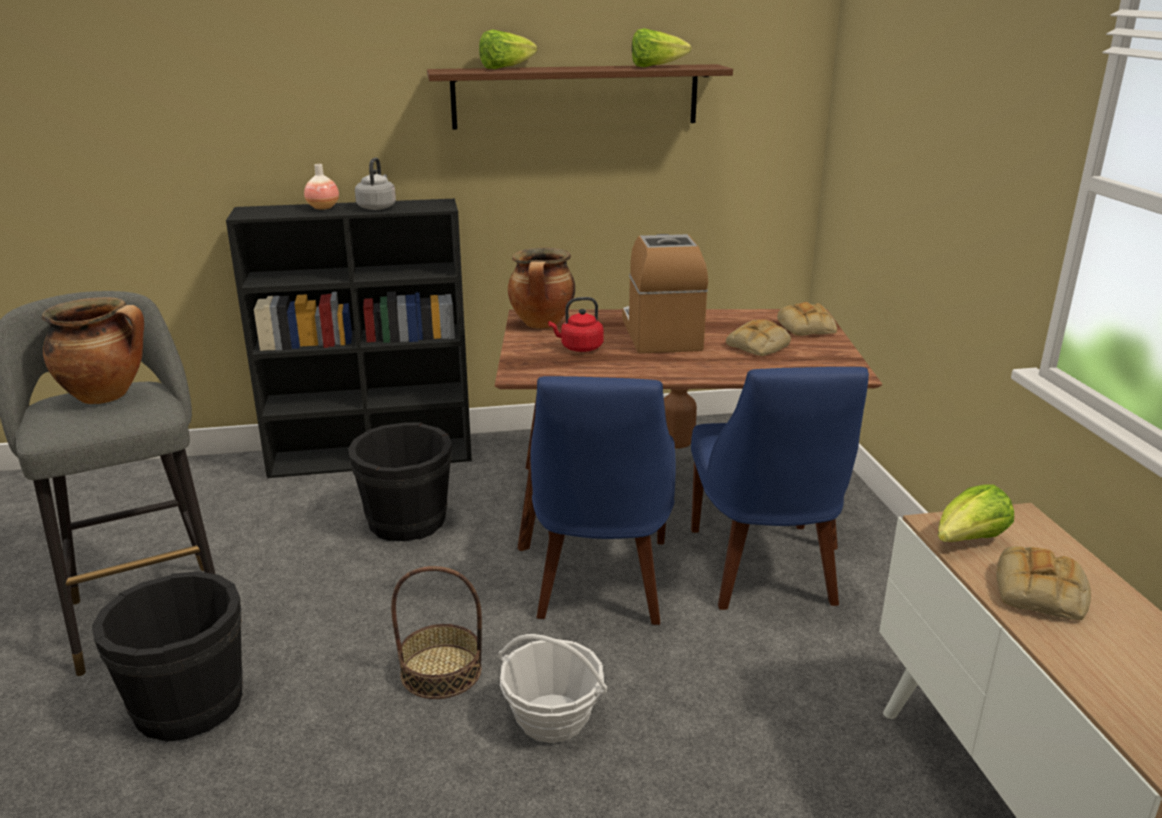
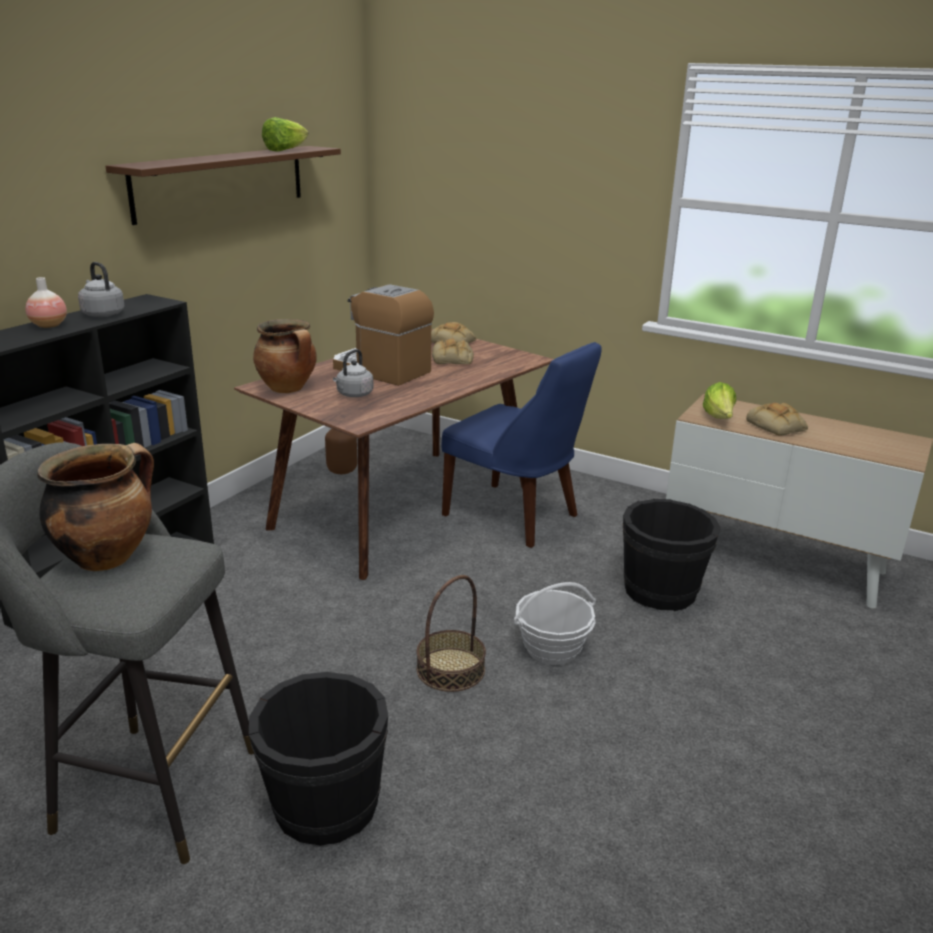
camera: 50 degrees left, 0 degrees up
black bucket [348,422,452,541] -> black bucket moved to [623,499,721,611]
lettuce [479,29,538,69] -> none
blue chair [530,376,676,625] -> none
red kettle [548,297,604,352] -> grey kettle [333,349,374,397]

